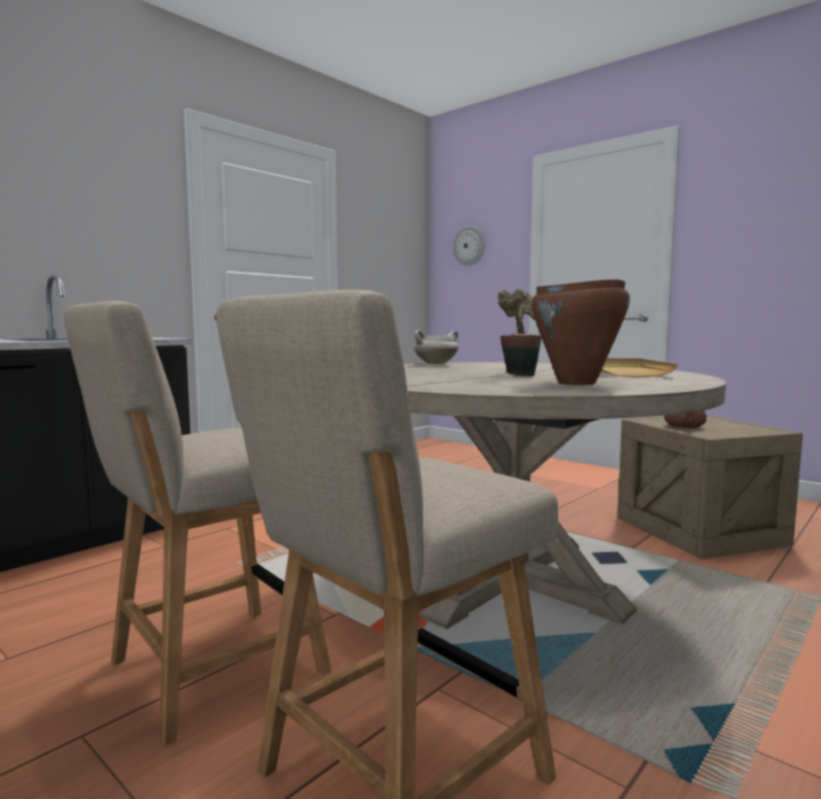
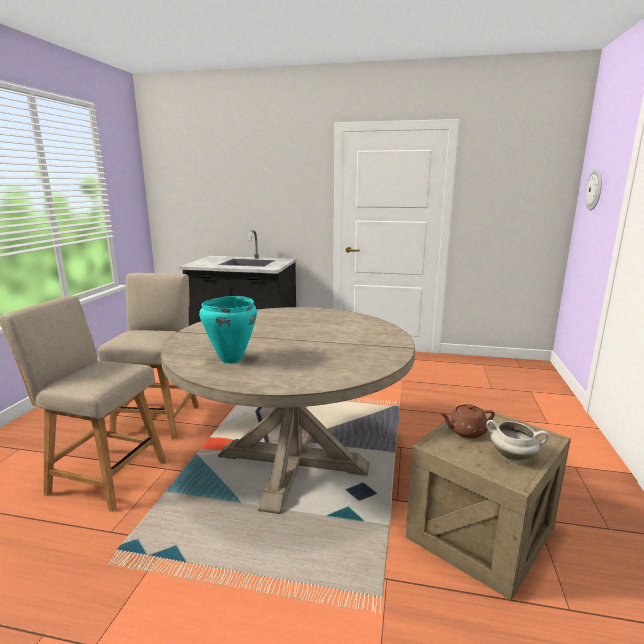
camera: 60 degrees right, 10 degrees up
beige chair [64,301,331,746] -> beige chair turned 75 degrees clockwise [98,273,199,439]
white cooking pot [413,330,459,364] -> white cooking pot moved to [486,420,549,461]
potted plant [498,289,542,376] -> none
brown cooking pot [531,279,630,385] -> turquoise cooking pot [199,296,257,363]
beige tray [601,358,678,377] -> none

